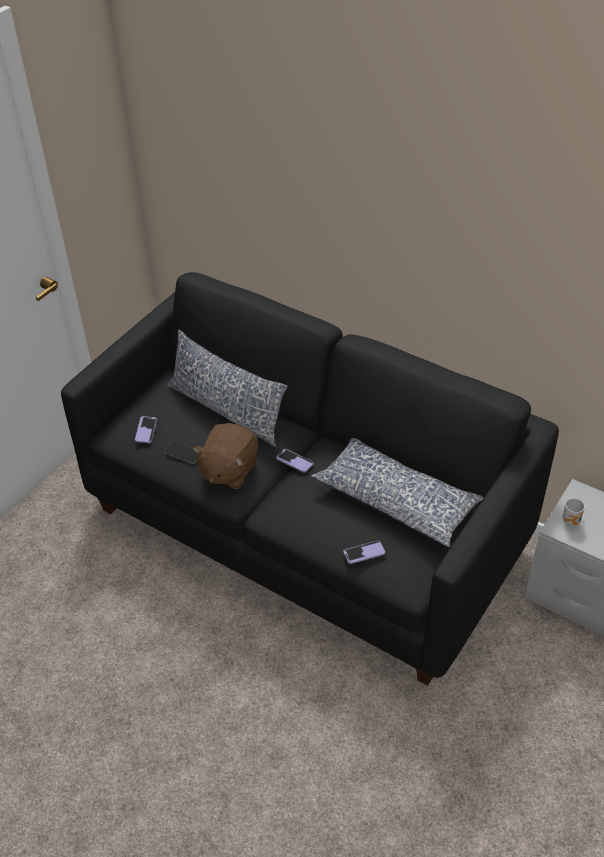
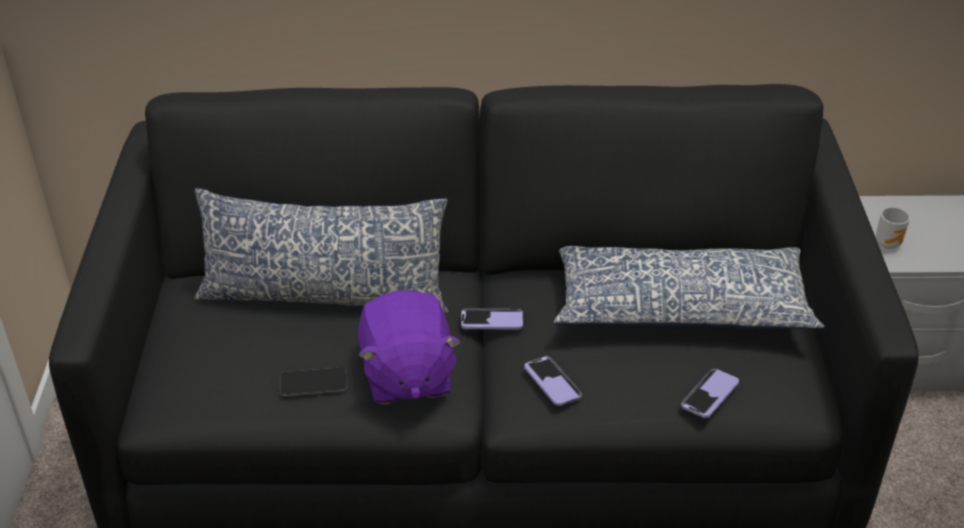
camera: 35 degrees left, 5 degrees down
phone [135,416,157,443] -> phone moved to [524,356,582,406]
brown plush toy [193,423,258,489] -> purple plush toy [358,290,461,405]

